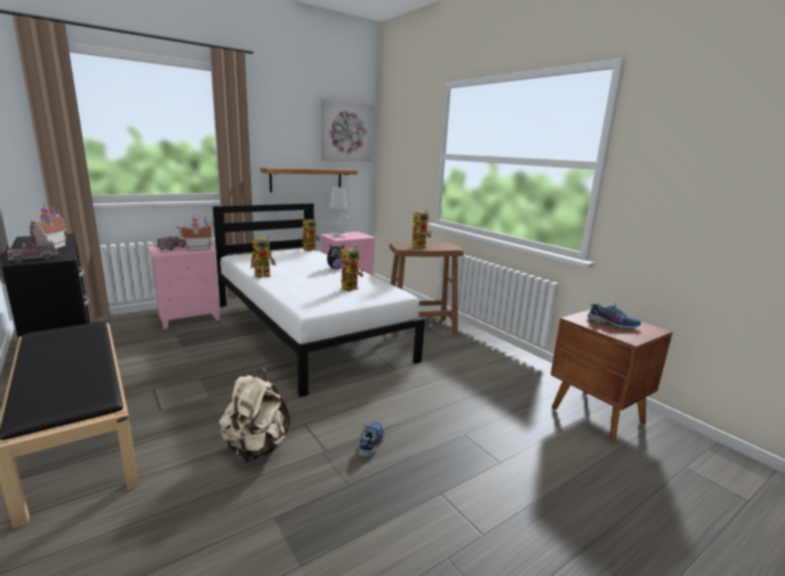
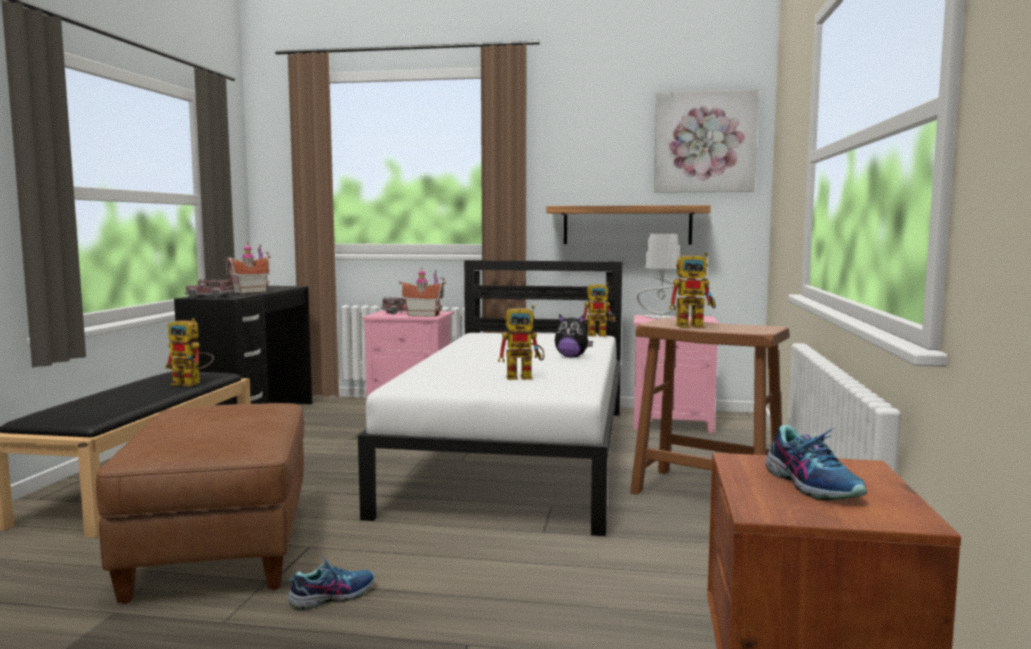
camera: 45 degrees right, 10 degrees down
beige backpack [219,369,290,462] -> brown ottoman [96,403,304,604]
toy robot [250,236,276,278] -> toy robot moved to [165,318,214,386]

